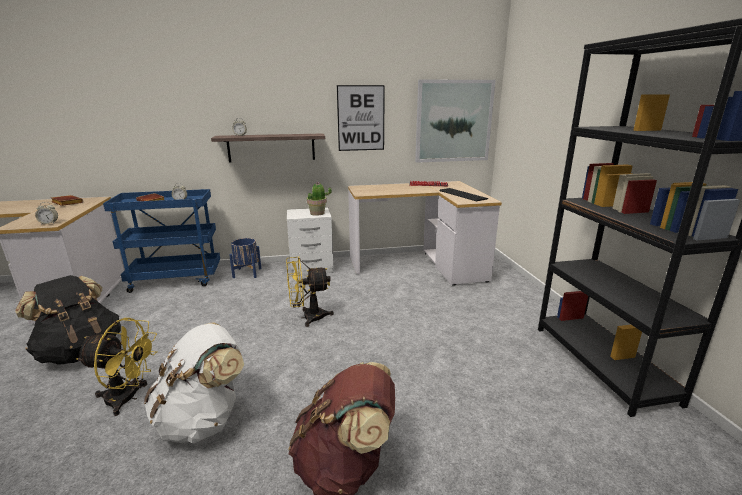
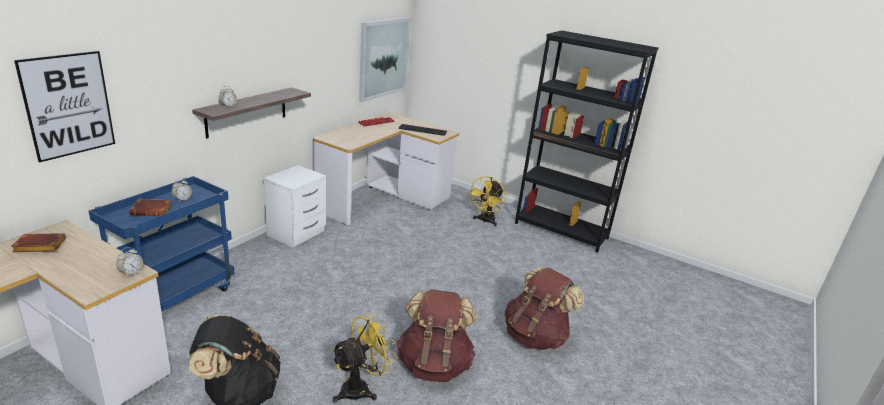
camera: 50 degrees left, 5 degrees up
white backpack [144,323,244,443] -> brown backpack [396,289,477,382]
blue planter [229,238,261,278] -> none
yellow fan [286,257,334,327] -> yellow fan moved to [468,176,506,226]
potted plant [307,182,332,216] -> none
picture [337,85,385,151] -> picture moved to [14,51,115,162]

